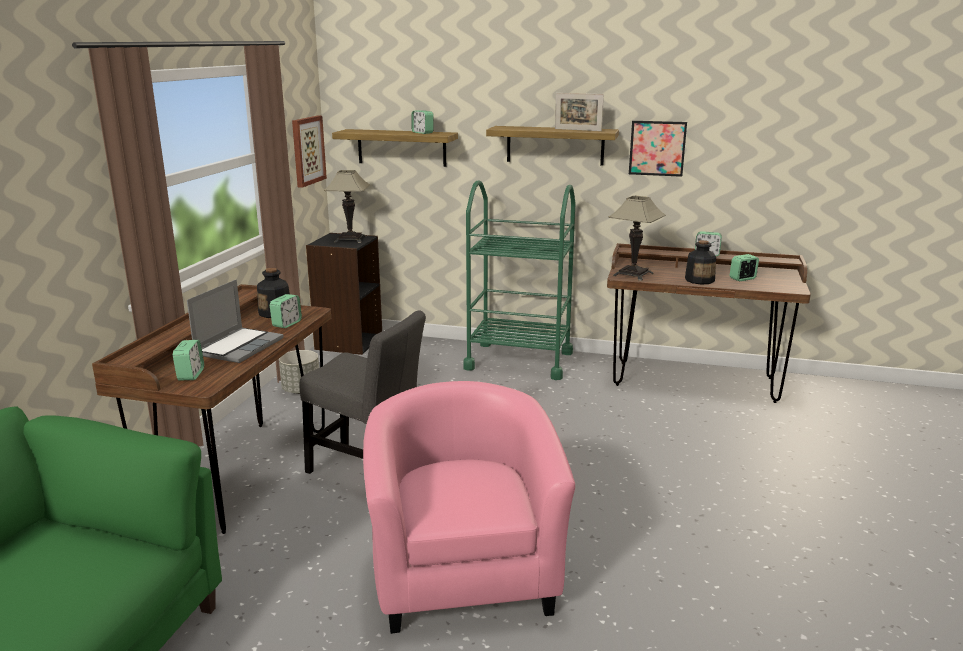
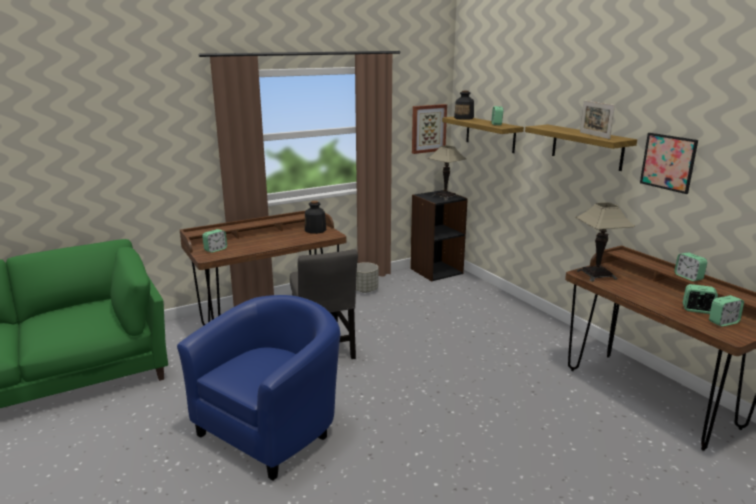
camera: 45 degrees right, 0 degrees up
laptop [187,279,284,363] -> none
alarm clock [270,294,302,328] -> alarm clock moved to [709,295,744,327]
pink armchair [363,381,575,634] -> blue armchair [177,295,340,481]
green cart [463,180,576,380] -> none
bottle [685,240,716,285] -> bottle moved to [454,91,474,120]

